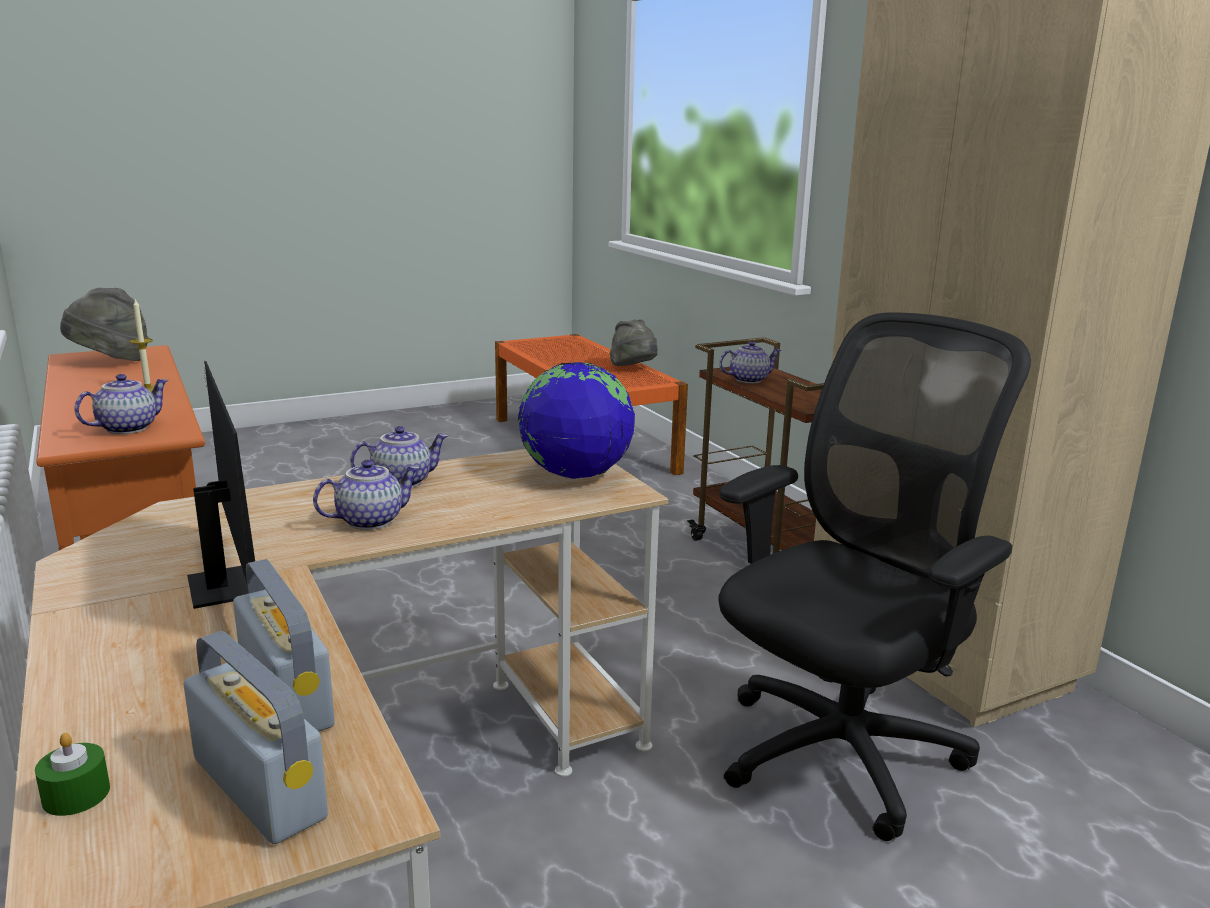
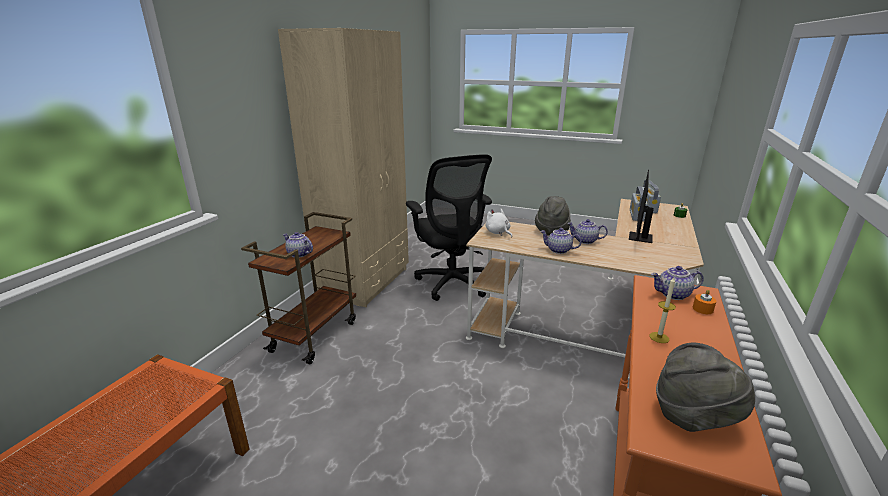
camera: 130 degrees left, 5 degrees up
globe [518,362,635,479] -> white plush toy [485,209,512,237]
grey hat [610,319,658,366] -> grey hat moved to [535,196,571,236]
black office chair [718,312,1031,841] -> black office chair turned 120 degrees counterclockwise [406,154,492,301]
none -> orange candle [693,290,717,314]

